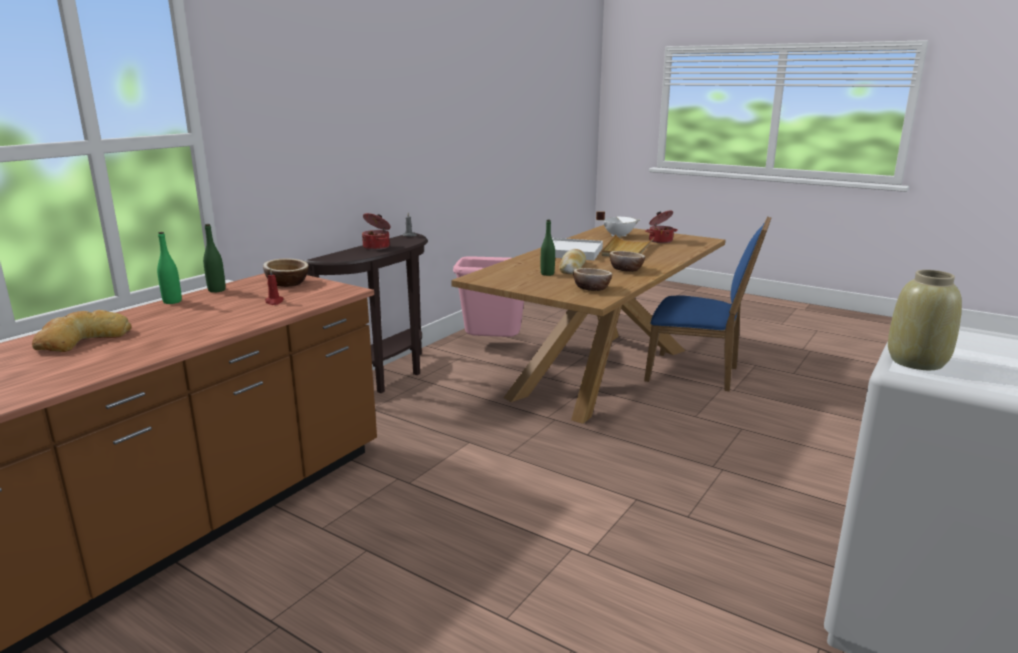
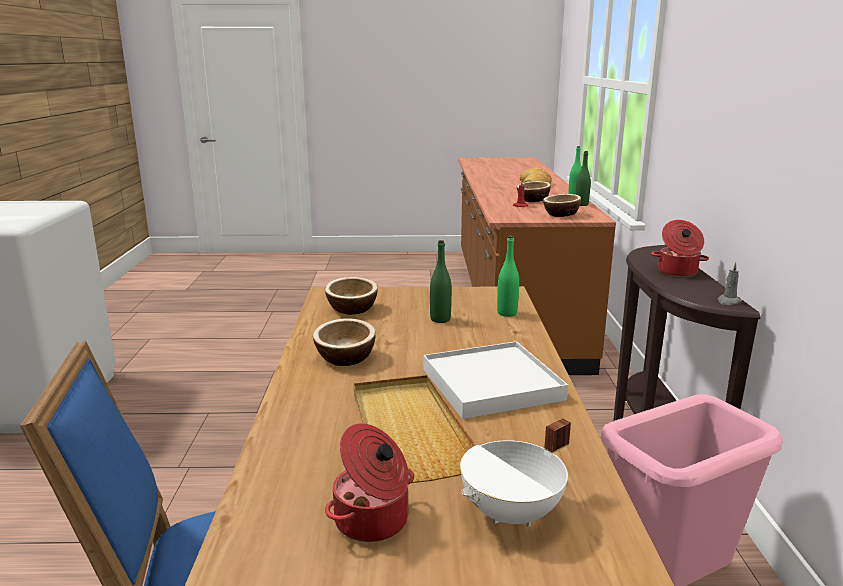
camera: 145 degrees right, 0 degrees up
bread [559,249,586,274] -> none
beige vase [888,270,962,370] -> none
none -> green bottle [497,236,519,317]
none -> bowl [517,181,551,202]

